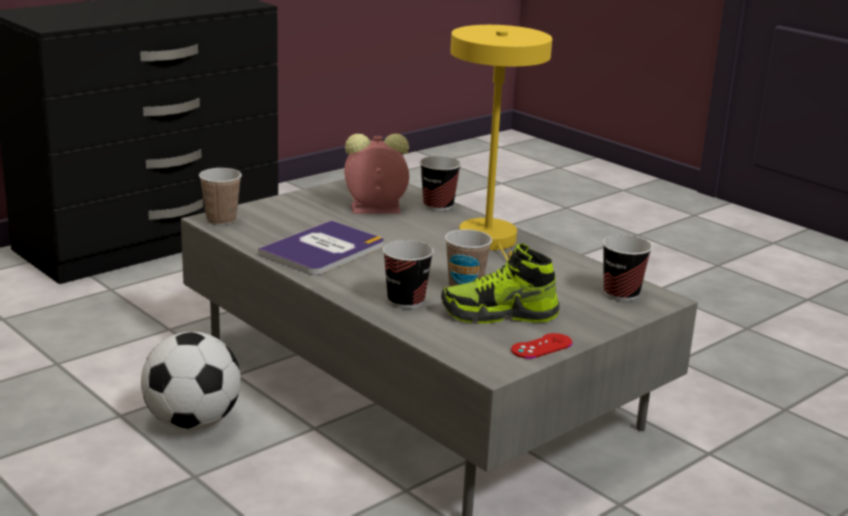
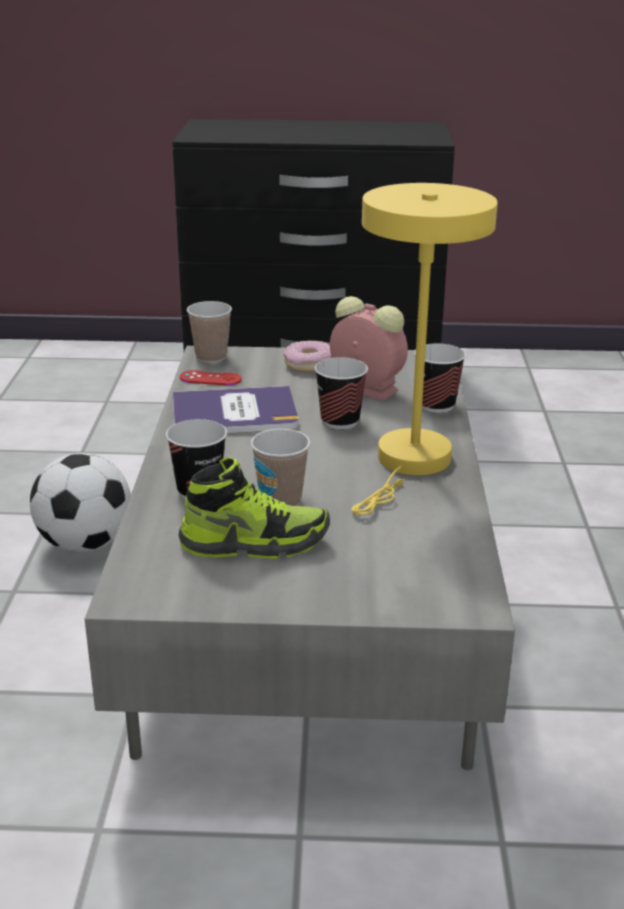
camera: 45 degrees right, 5 degrees up
shoe [441,244,560,324] -> shoe turned 135 degrees clockwise [179,457,330,559]
red game controller [511,333,573,359] -> red game controller moved to [180,370,242,385]
cup [602,235,652,301] -> cup moved to [315,357,368,429]
none -> donut [283,341,332,373]

